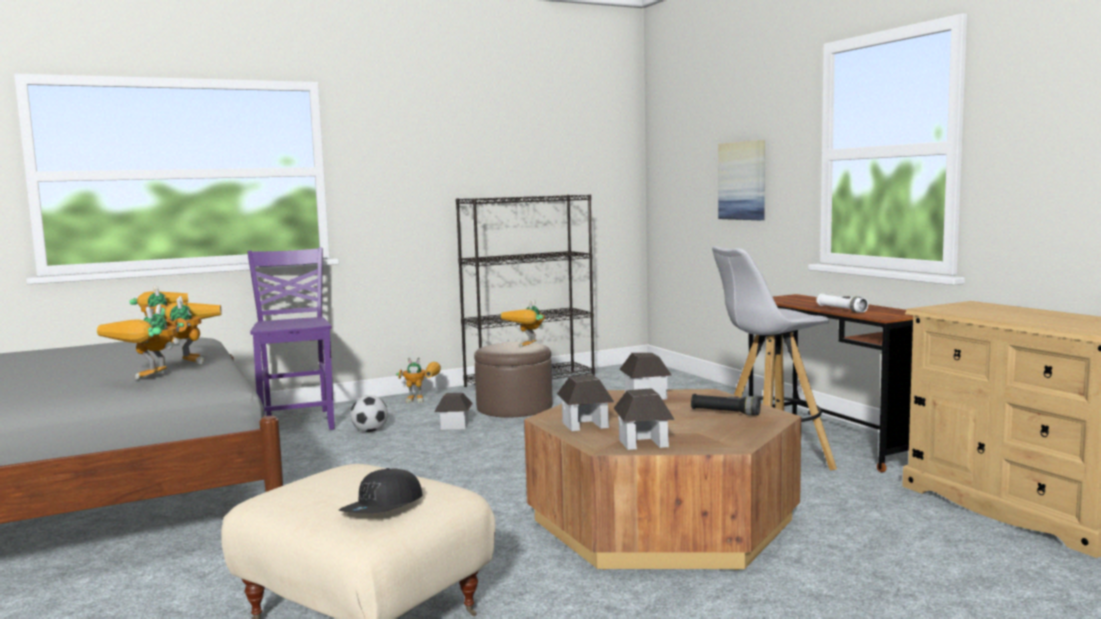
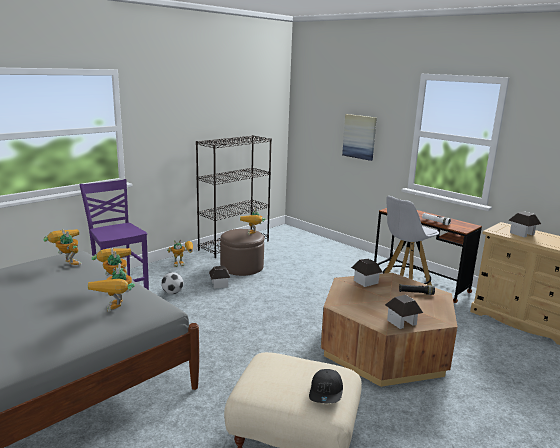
camera: 20 degrees left, 10 degrees up
toy house [557,375,614,431] -> toy house moved to [509,211,541,237]

